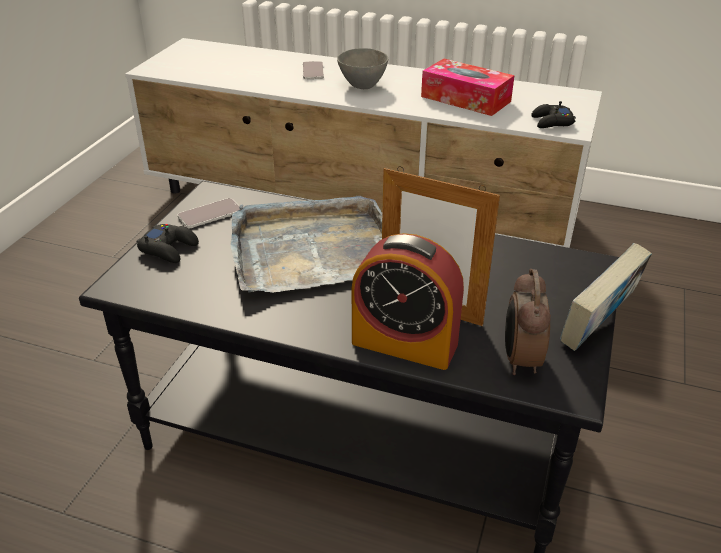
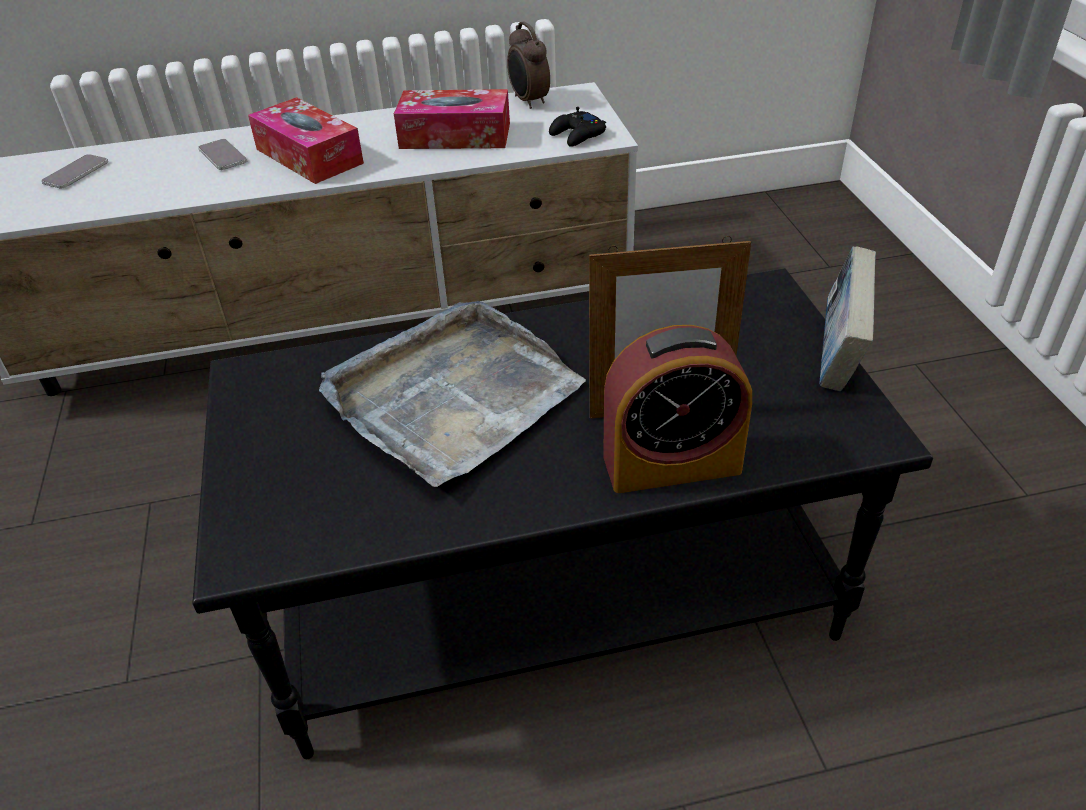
camera: 30 degrees left, 5 degrees up
black game controller [136,224,199,263] -> none
phone [178,198,240,228] -> phone moved to [41,154,108,188]
grey bowl [337,48,388,89] -> tissue box [248,97,364,184]
alarm clock [505,269,551,375] -> alarm clock moved to [507,22,550,109]

